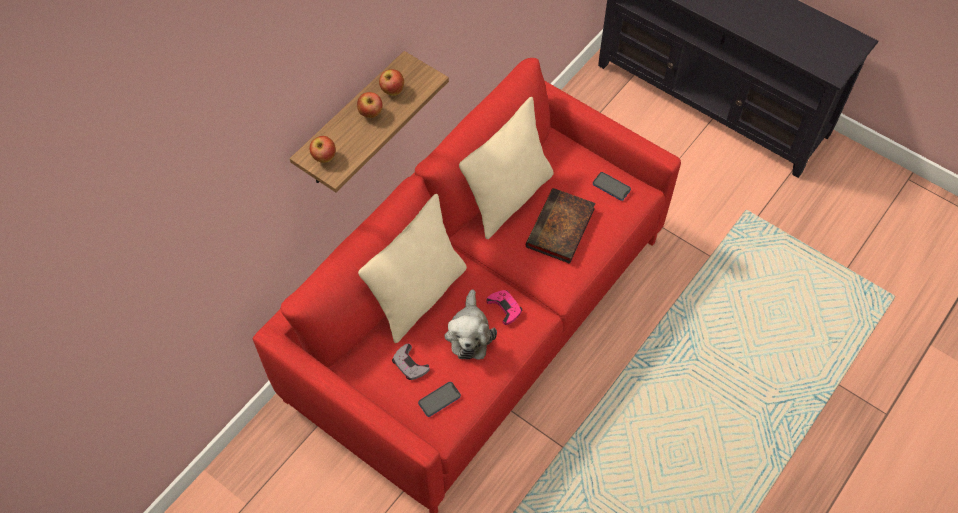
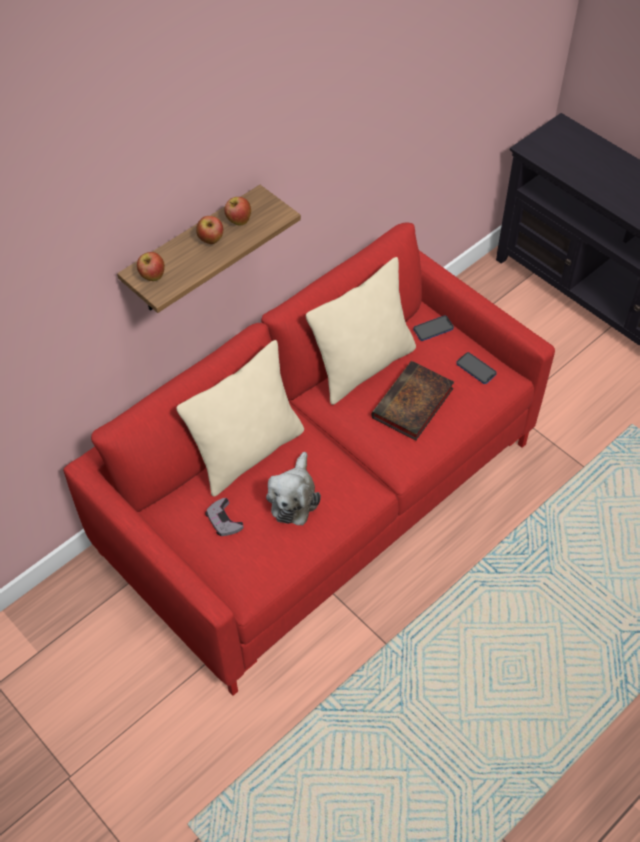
camera: 10 degrees right, 5 degrees down
phone [418,382,461,417] -> phone moved to [413,315,454,341]
pink game controller [486,290,522,325] -> none

